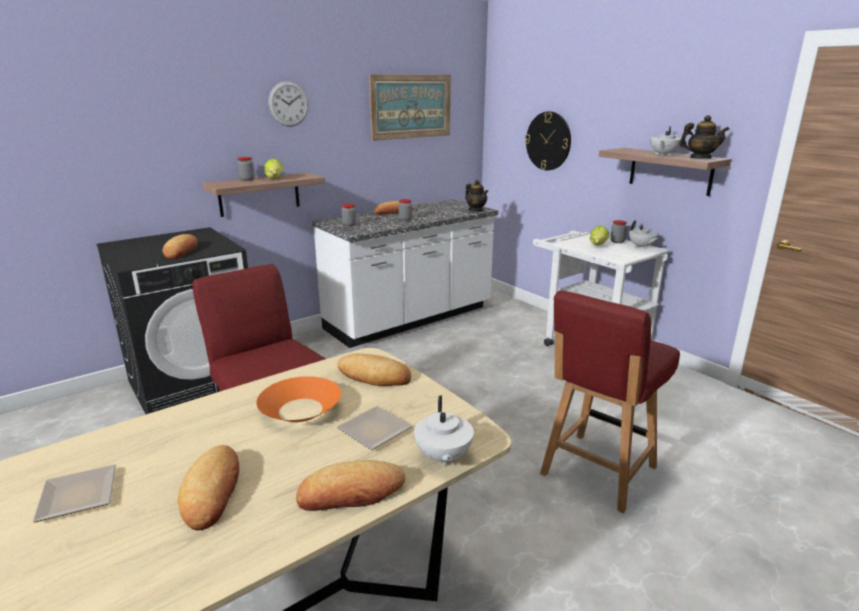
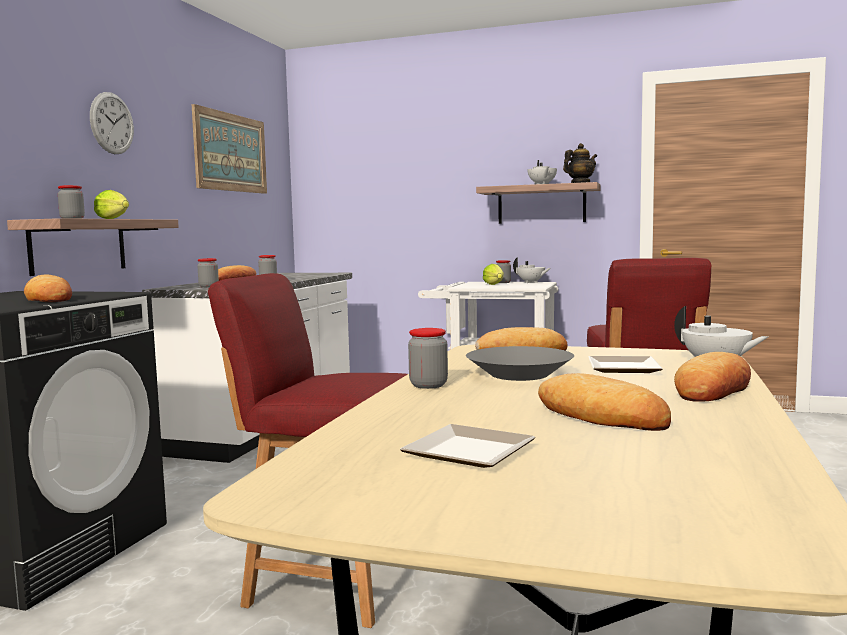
camera: 35 degrees left, 15 degrees down
orange bowl [256,376,341,422] -> grey bowl [466,346,574,381]
teapot [465,180,488,212] -> none
wall clock [525,111,571,171] -> none
none -> jar [408,328,448,389]

